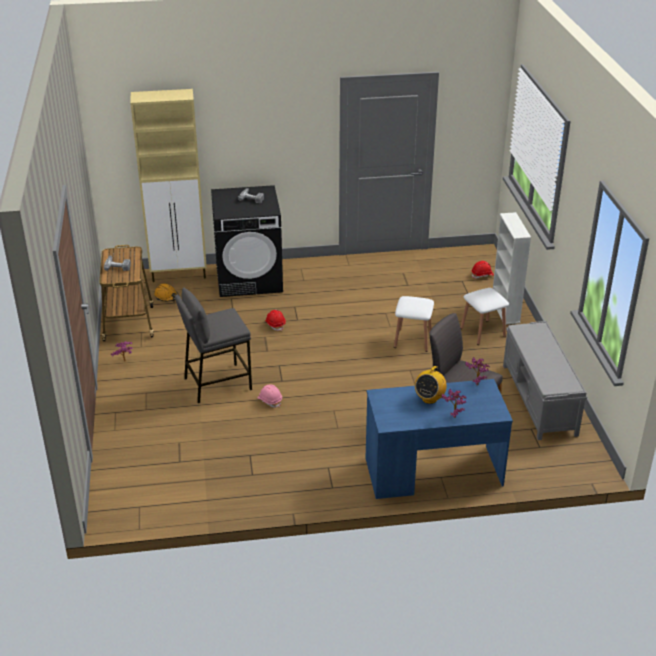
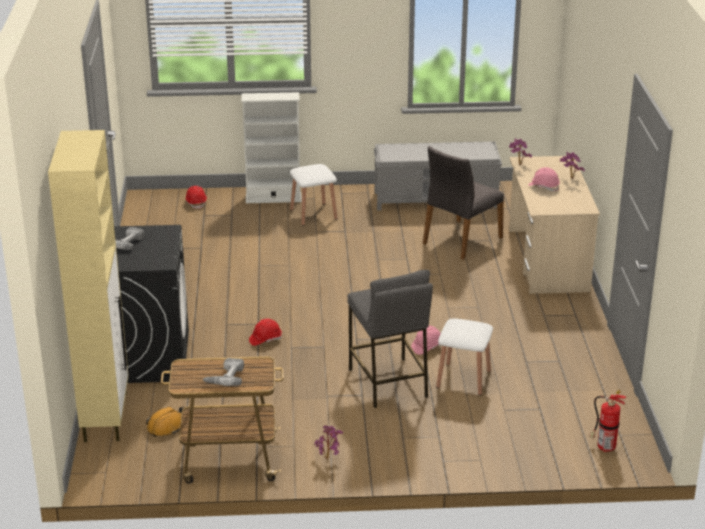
camera: 85 degrees left, 5 degrees down
blue desk [366,379,513,499] -> beige desk [509,156,600,294]
white stool [394,296,434,352] -> white stool moved to [436,318,493,396]
radio [415,366,447,404] -> pink hard hat [529,167,560,192]
none -> fire extinguisher [589,390,626,452]

